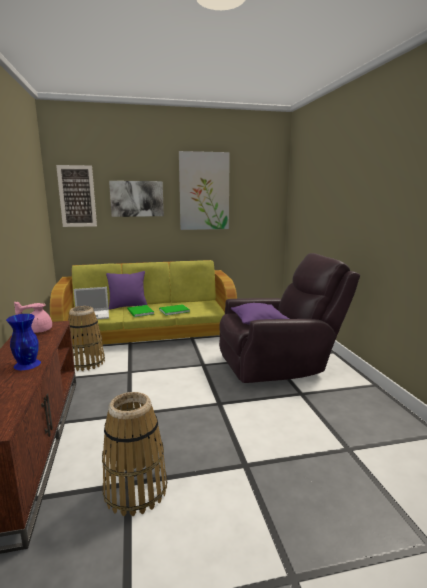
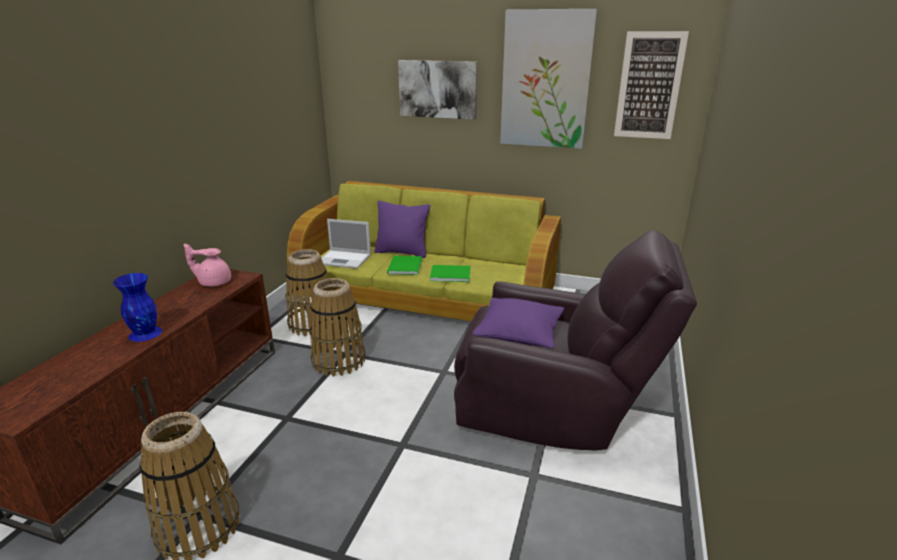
camera: 30 degrees right, 10 degrees up
picture [56,165,97,227] -> picture moved to [614,31,689,139]
none -> basket [309,278,366,376]

